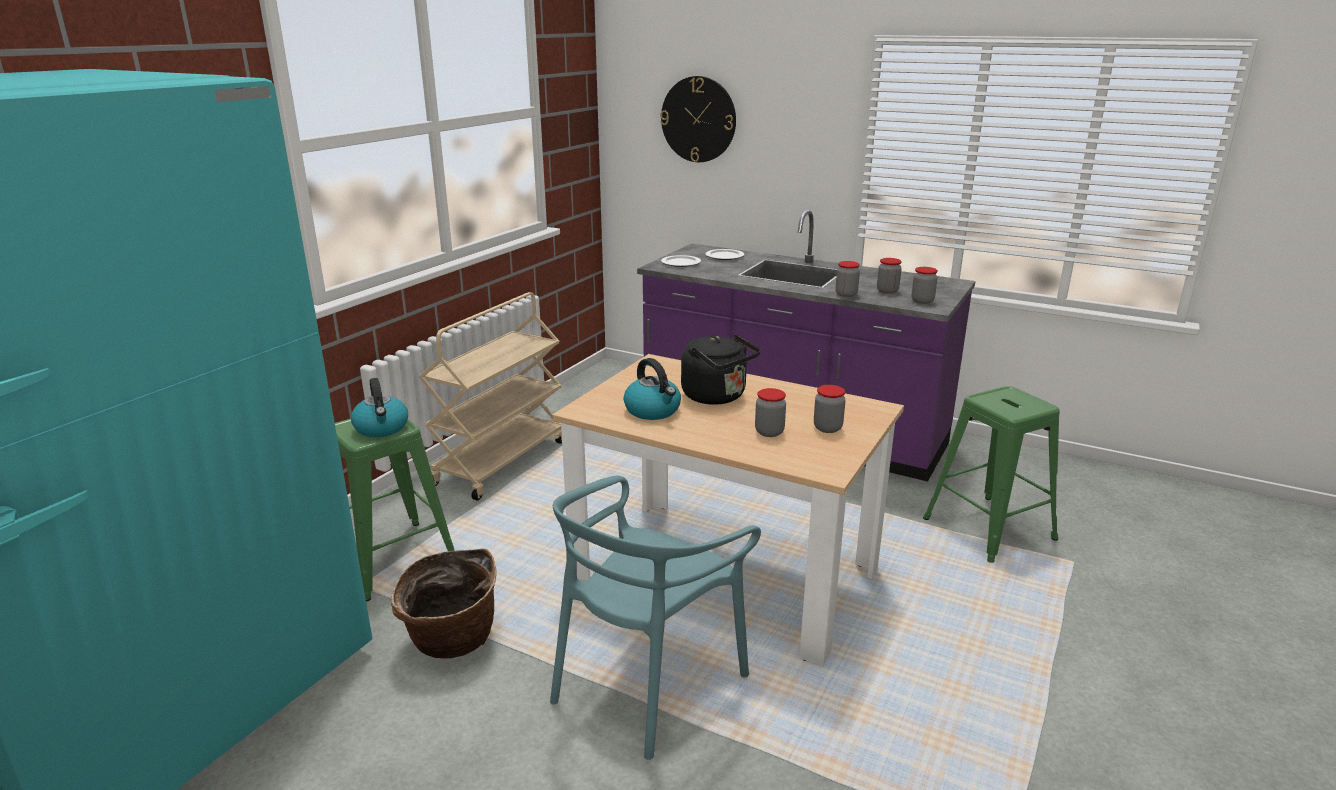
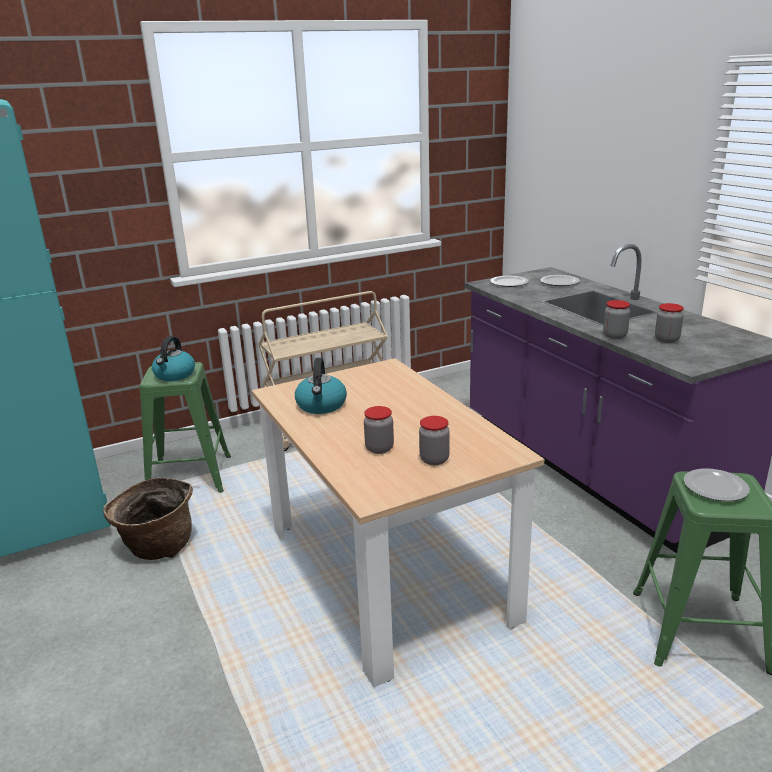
camera: 35 degrees right, 0 degrees up
turquoise chair [550,476,761,760] -> none
wall clock [660,76,736,162] -> none
black kettle [681,334,760,405] -> none
jar [911,267,938,304] -> none
none -> plate [684,468,750,501]

